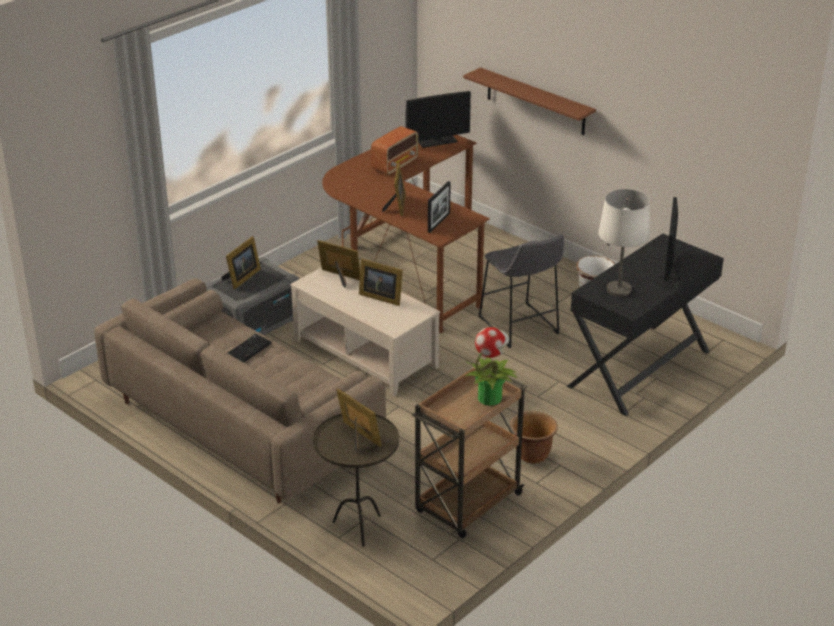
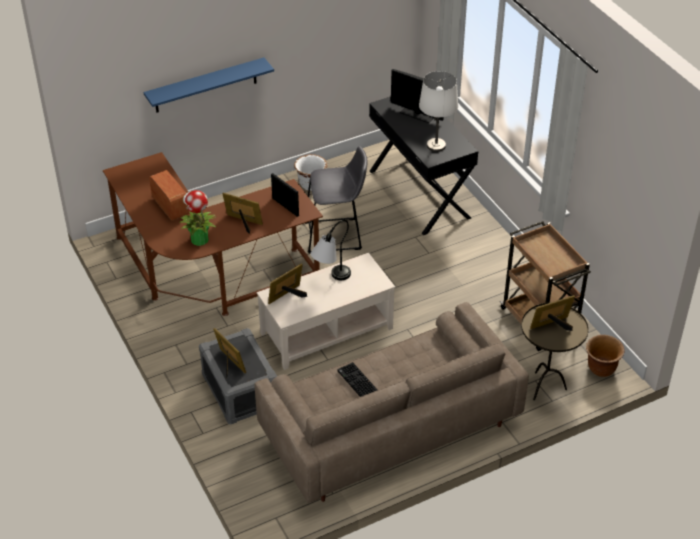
camera: 70 degrees left, 10 degrees up
picture frame [359,259,403,306] -> table lamp [310,220,351,280]
monitor [406,91,471,148] -> none
brown shelf [463,67,596,135] -> blue shelf [143,58,274,113]
potted plant [465,327,518,406] -> potted plant moved to [180,190,216,246]
brown planter [510,411,558,464] -> brown planter moved to [586,335,625,377]

